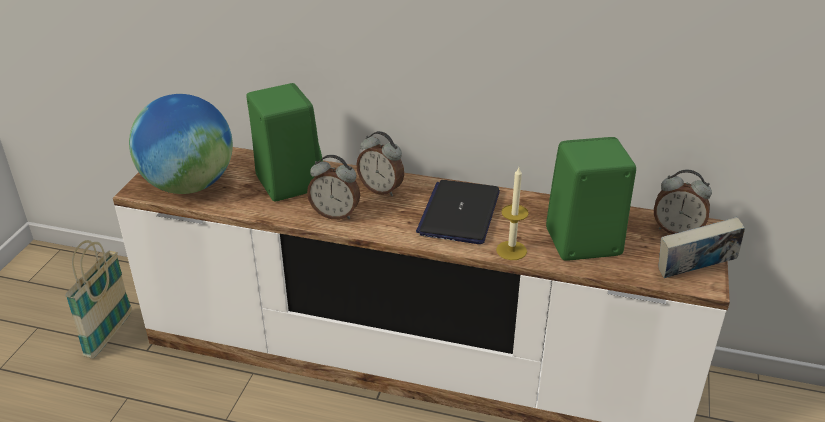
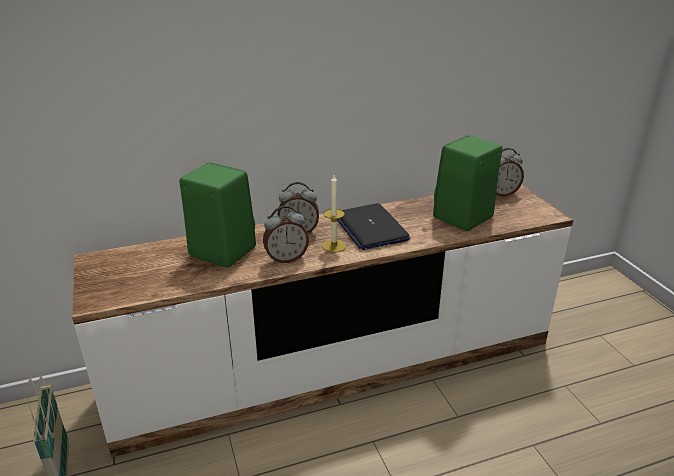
camera: 35 degrees left, 5 degrees down
globe [129,94,233,194] -> none
candle [496,167,529,260] -> candle moved to [322,175,346,253]
book [658,217,745,278] -> none

